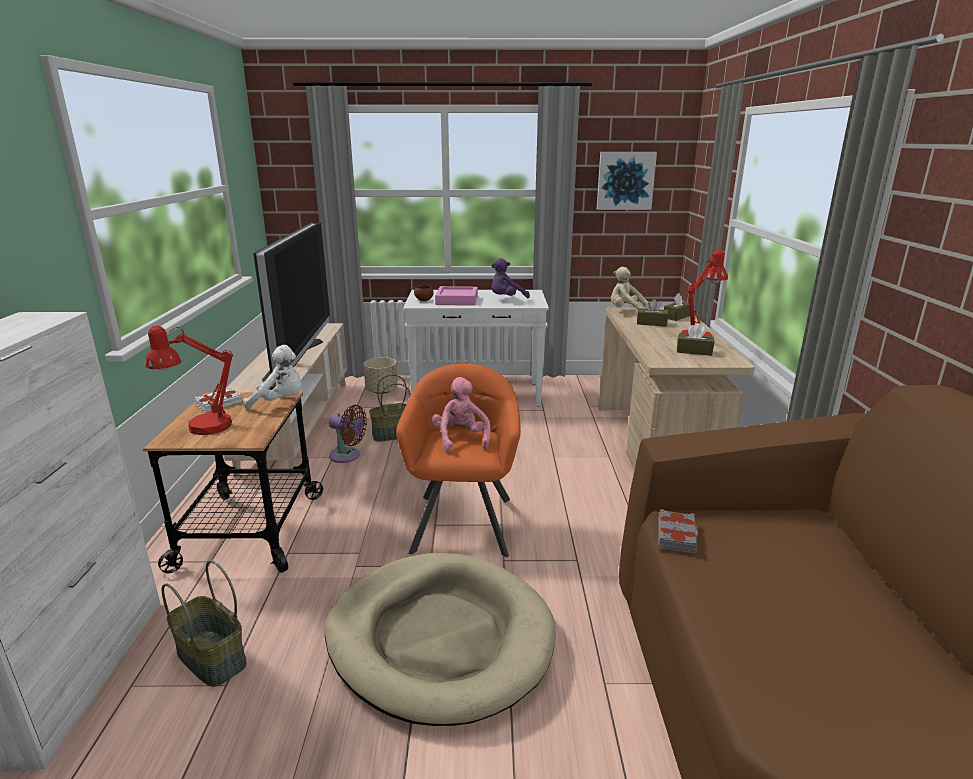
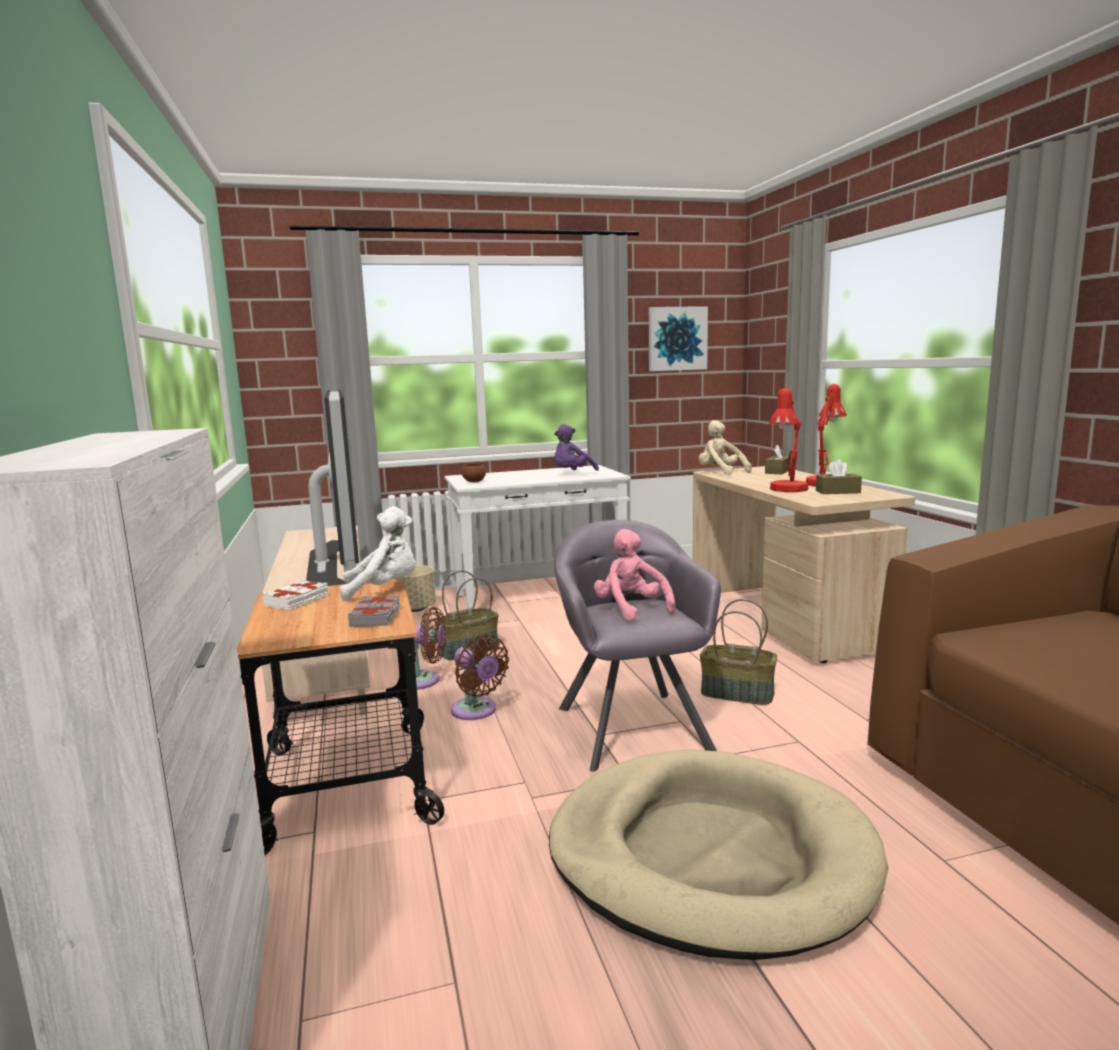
camera: 15 degrees left, 10 degrees down
red table lamp [145,325,233,435] -> red table lamp moved to [769,388,809,492]
basket [162,560,247,687] -> basket moved to [700,599,777,705]
orange armchair [396,364,521,557] -> grey armchair [554,520,721,772]
pink tray [435,286,478,305] -> none
beige plush toy [611,267,650,311] -> beige plush toy turned 45 degrees clockwise [698,420,752,475]
brown tissue box [637,299,668,326] -> none
grey book [658,509,698,554] -> grey book moved to [348,595,400,627]
none -> brown fan [451,634,509,720]

